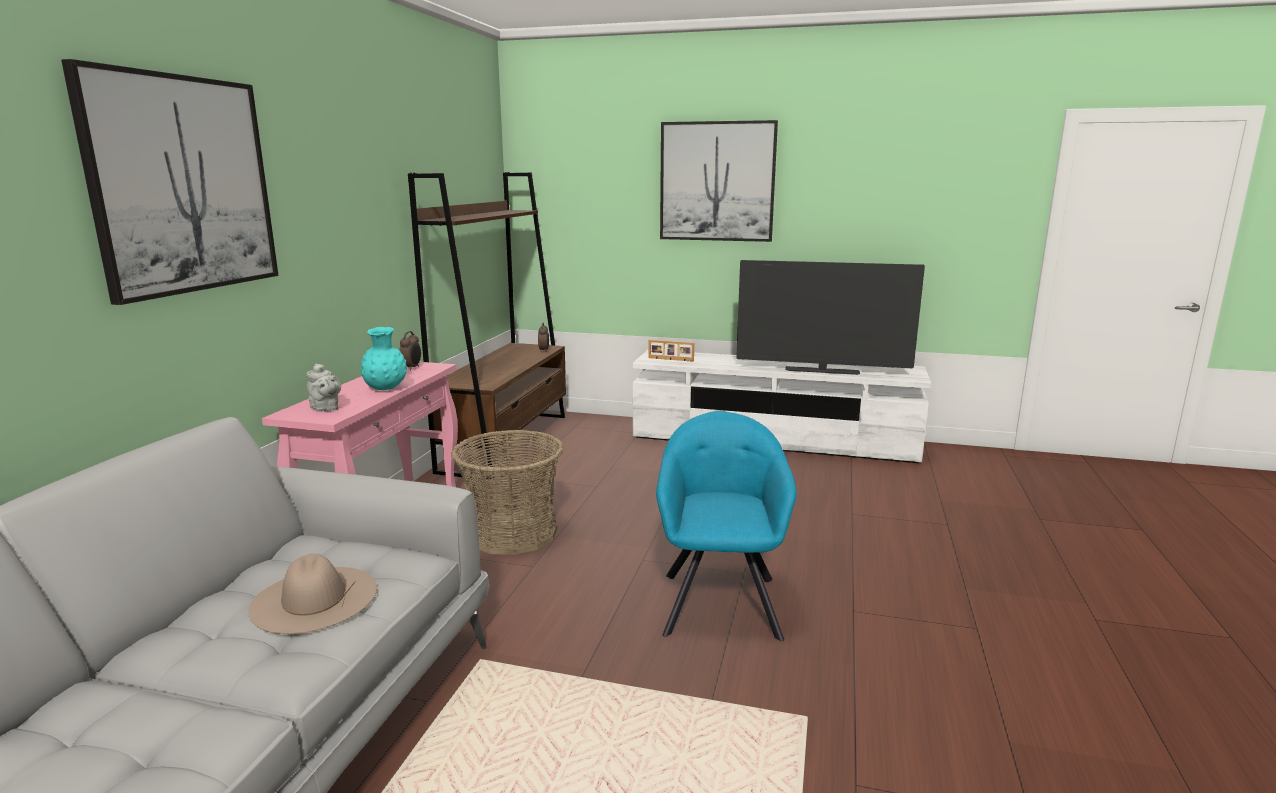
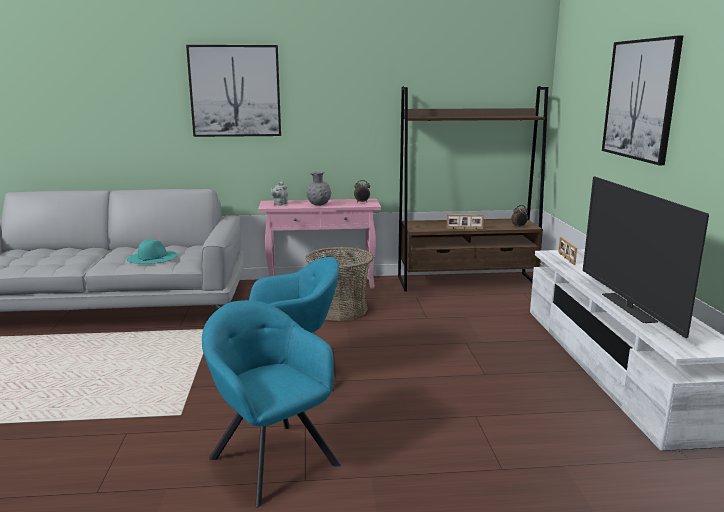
camera: 70 degrees right, 0 degrees up
beige hat [248,554,377,634] -> turquoise hat [127,239,178,264]
turquoise vase [361,327,408,390] -> grey vase [306,171,331,206]
none -> turquoise armchair [202,300,341,507]
none -> picture frame [447,214,484,229]

